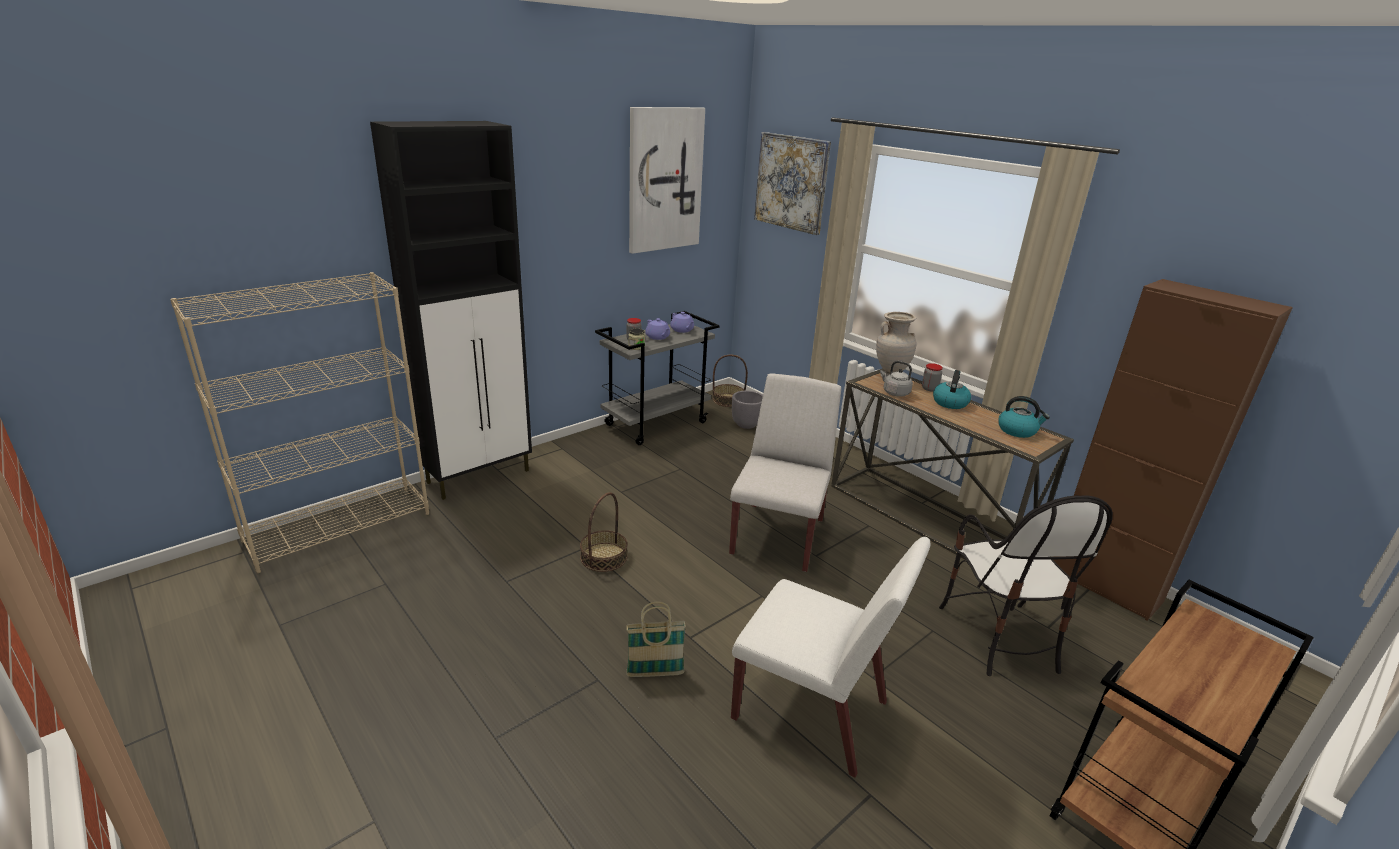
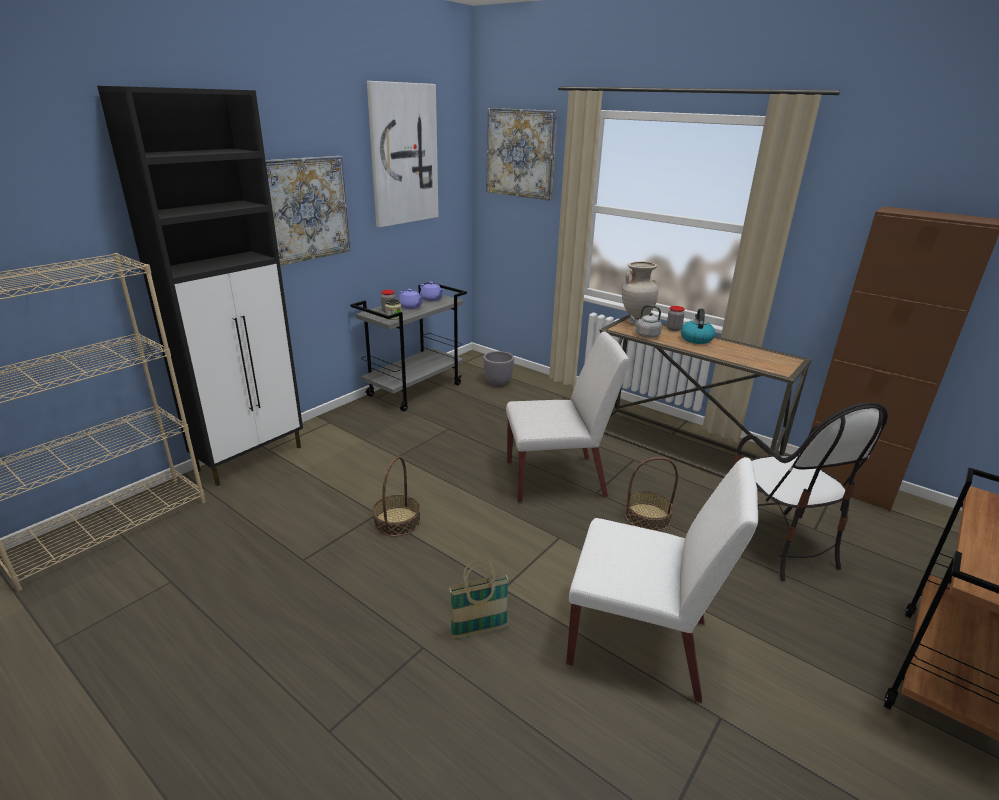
camera: 10 degrees left, 0 degrees up
basket [713,354,748,407] -> basket moved to [625,457,678,531]
white chair [729,373,841,572] -> white chair turned 75 degrees clockwise [506,331,629,503]
kettle [998,396,1050,438] -> none
none -> picture [266,156,350,266]

